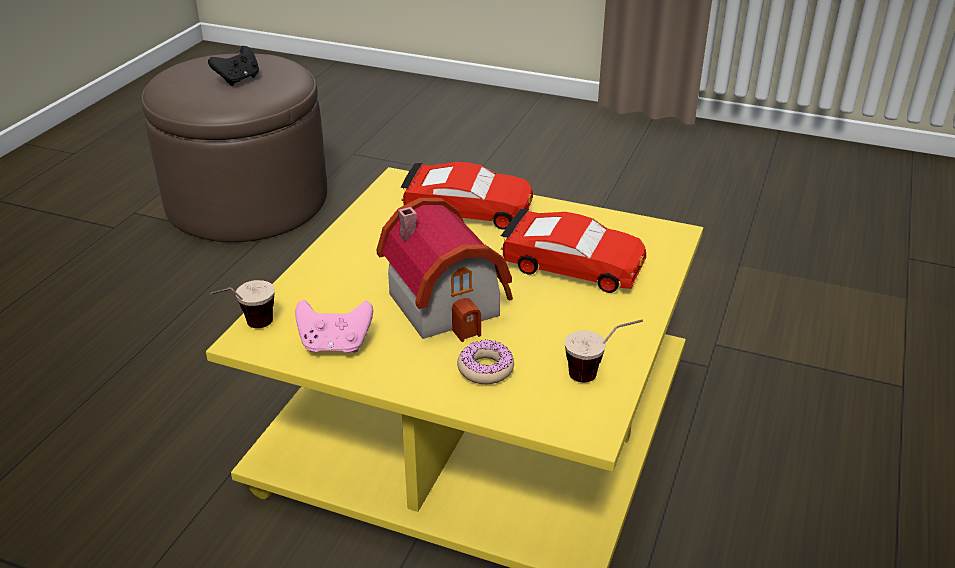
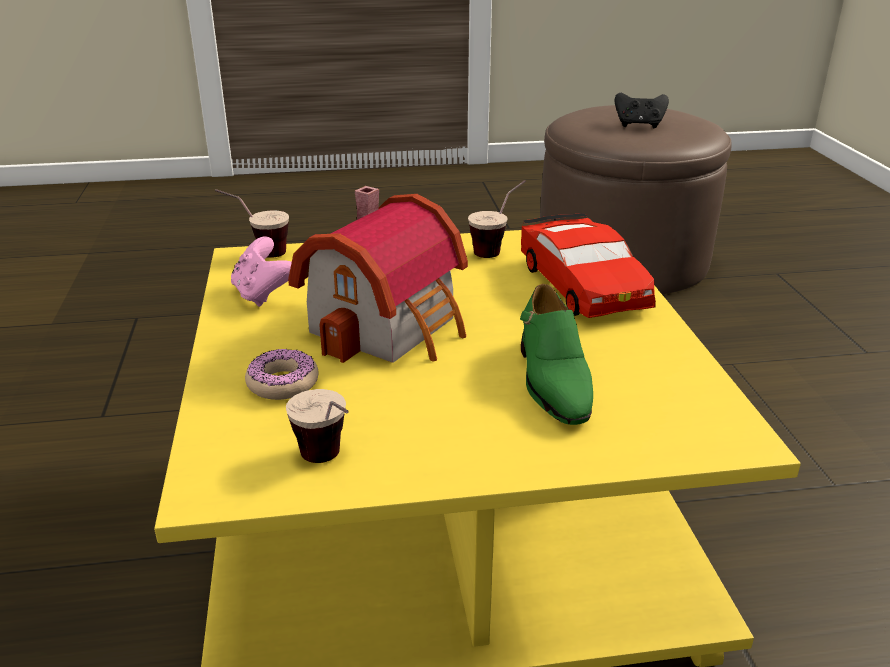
camera: 60 degrees right, 5 degrees down
red toy car [501,209,646,293] -> green shoe [520,284,593,425]
none -> cup [468,180,526,258]

